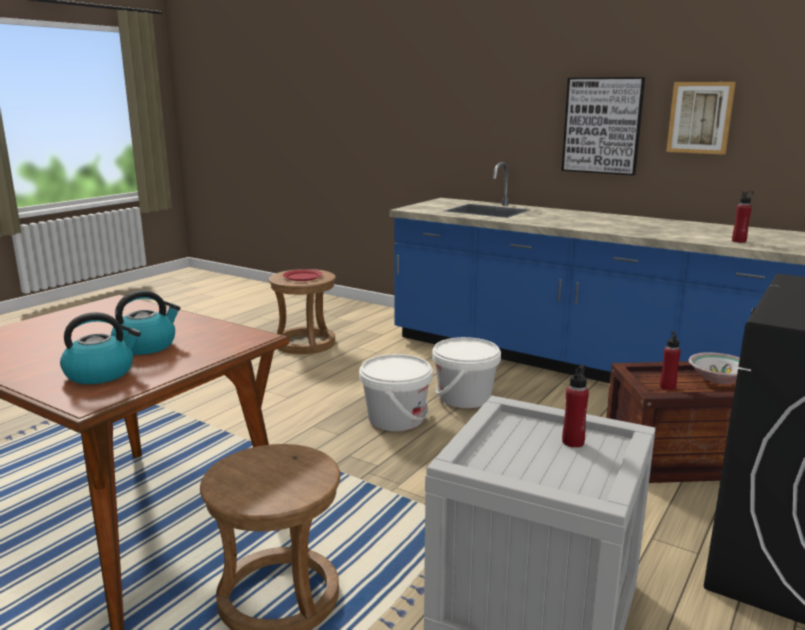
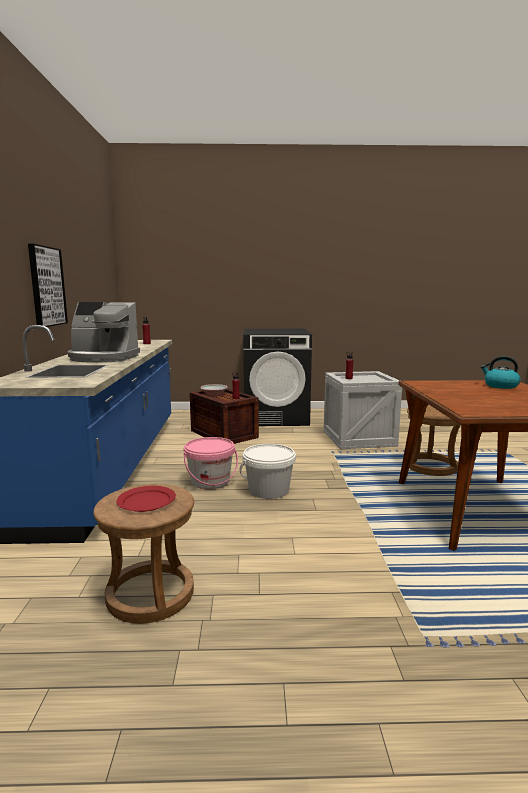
camera: 125 degrees left, 5 degrees down
kettle [111,290,180,355] -> none
white bucket [432,337,501,408] -> pink bucket [184,437,238,489]
picture [666,82,736,155] -> none
none -> coffee machine [68,302,140,363]

